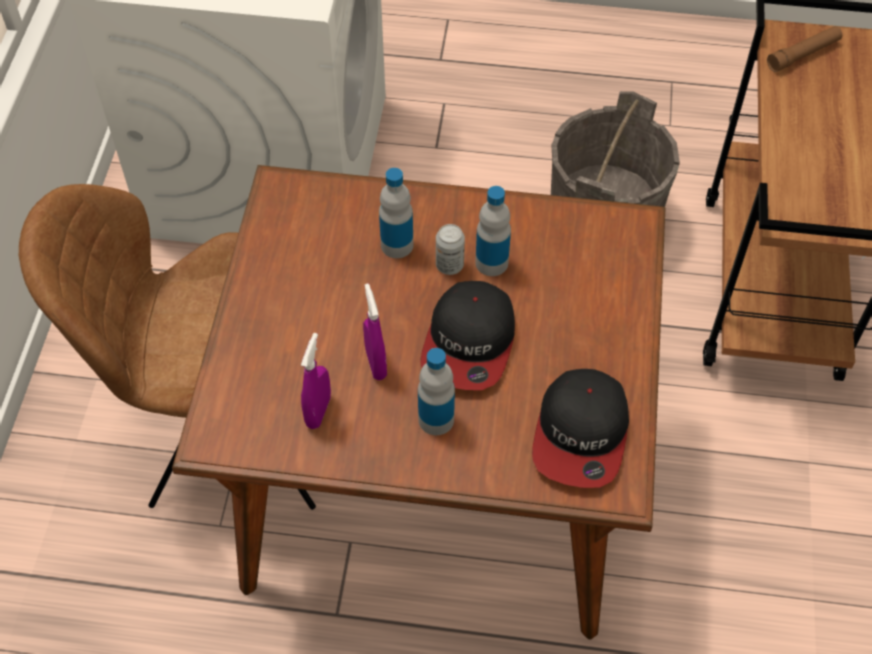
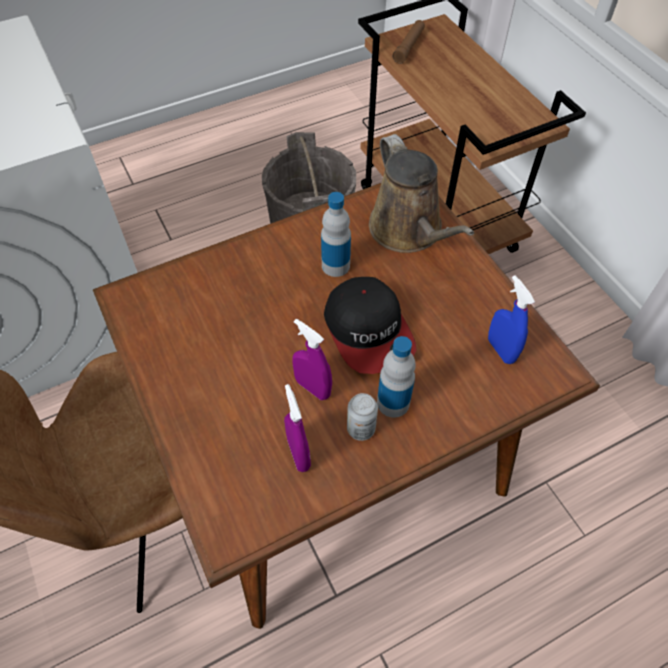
camera: 35 degrees left, 0 degrees up
bottle [379,168,413,258] -> none
can [436,224,465,275] -> can moved to [347,393,378,441]
cap [532,369,629,488] -> blue spray bottle [488,275,535,364]
none -> brown watering can [369,134,474,253]

